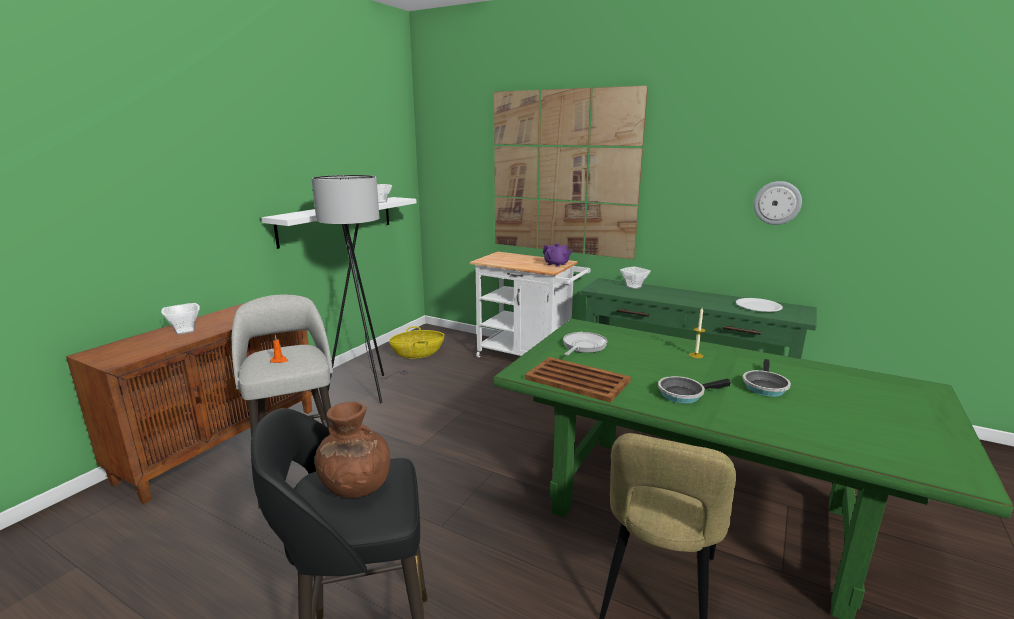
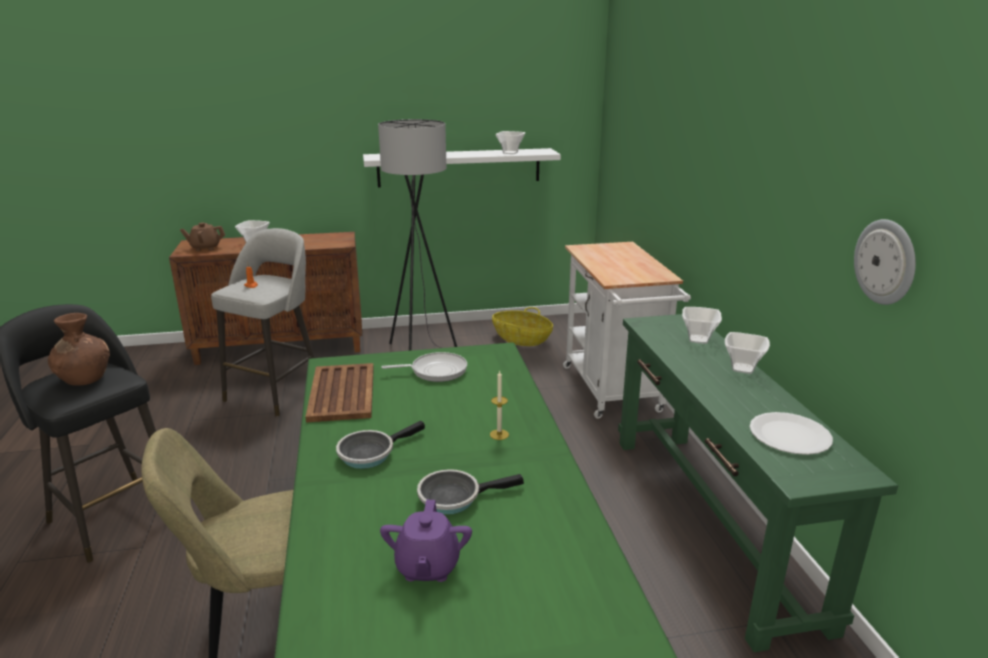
camera: 50 degrees right, 5 degrees up
picture [494,86,648,259] -> none
purple teapot [543,243,572,267] -> purple teapot moved to [380,500,472,582]
frying pan [658,376,731,404] -> frying pan turned 75 degrees counterclockwise [336,421,425,469]
none -> brown teapot [180,223,225,251]
none -> bowl [725,332,770,374]

